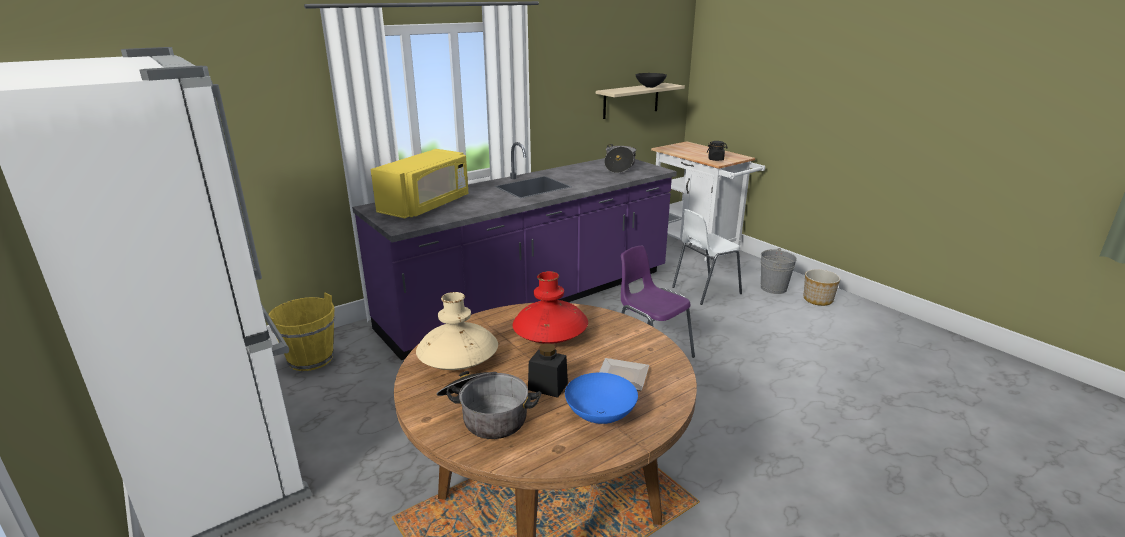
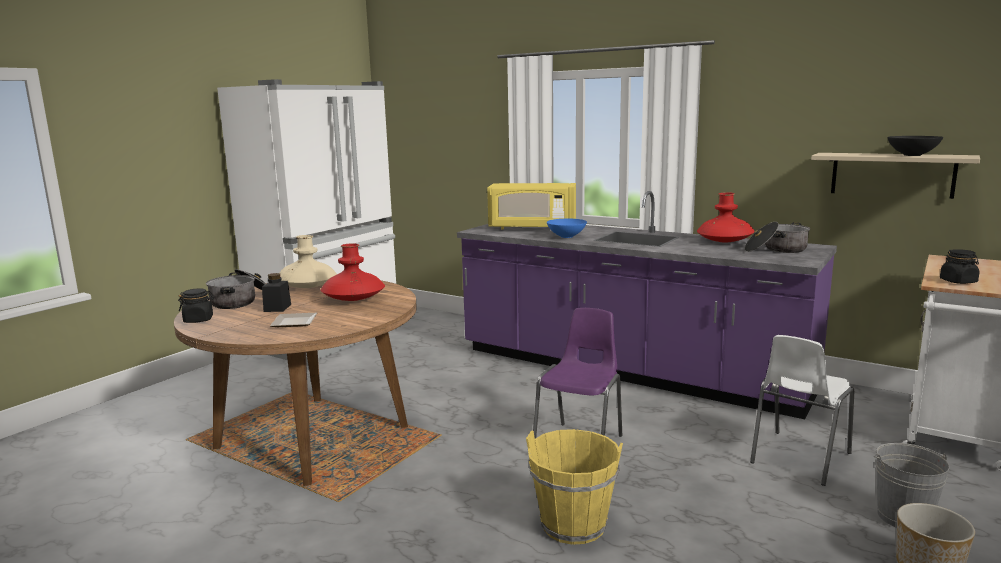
camera: 70 degrees right, 10 degrees down
yellow bucket [268,292,335,371] -> yellow bucket moved to [526,429,623,545]
blue bowl [565,373,638,424] -> blue bowl moved to [547,219,587,238]
white chair [672,209,742,305] -> white chair turned 90 degrees counterclockwise [750,335,854,486]
none -> black jar [178,288,214,323]
none -> red vase [697,192,755,243]

